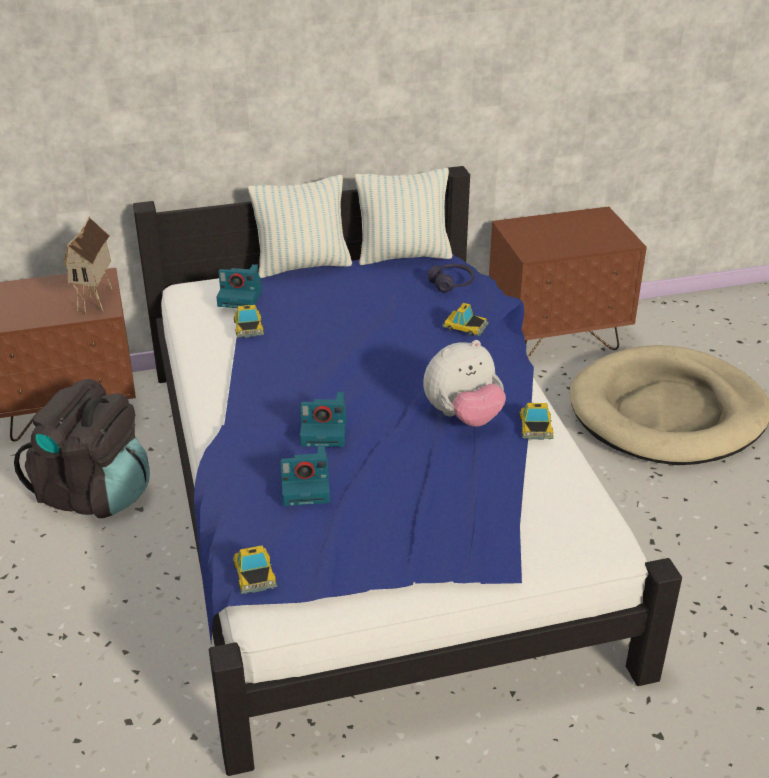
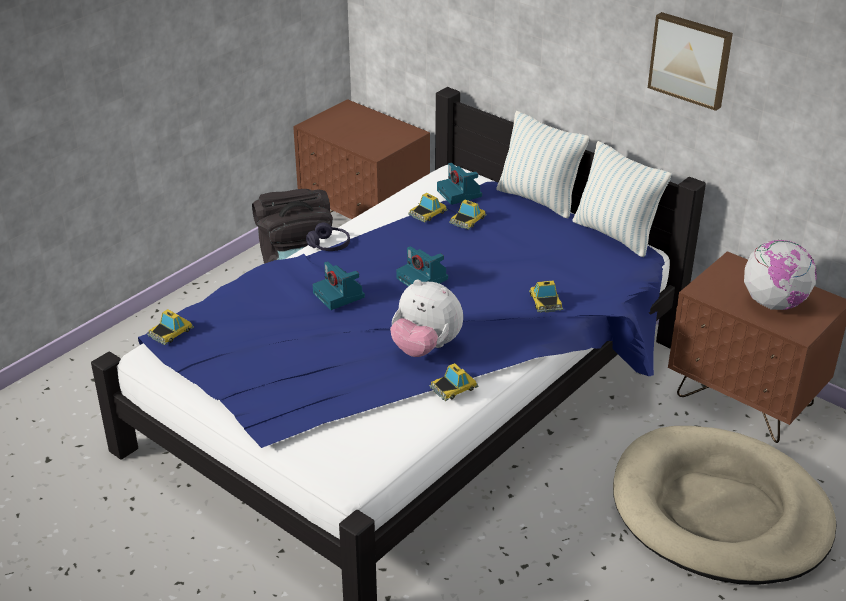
camera: 55 degrees right, 0 degrees up
toy house [64,217,113,315] -> none
camera [280,444,330,506] -> camera moved to [396,246,448,286]
purple headphones [428,264,475,292] -> purple headphones moved to [306,223,350,251]
none -> toy car [449,200,487,230]
none -> picture [648,12,733,111]
none -> globe [744,240,817,310]

